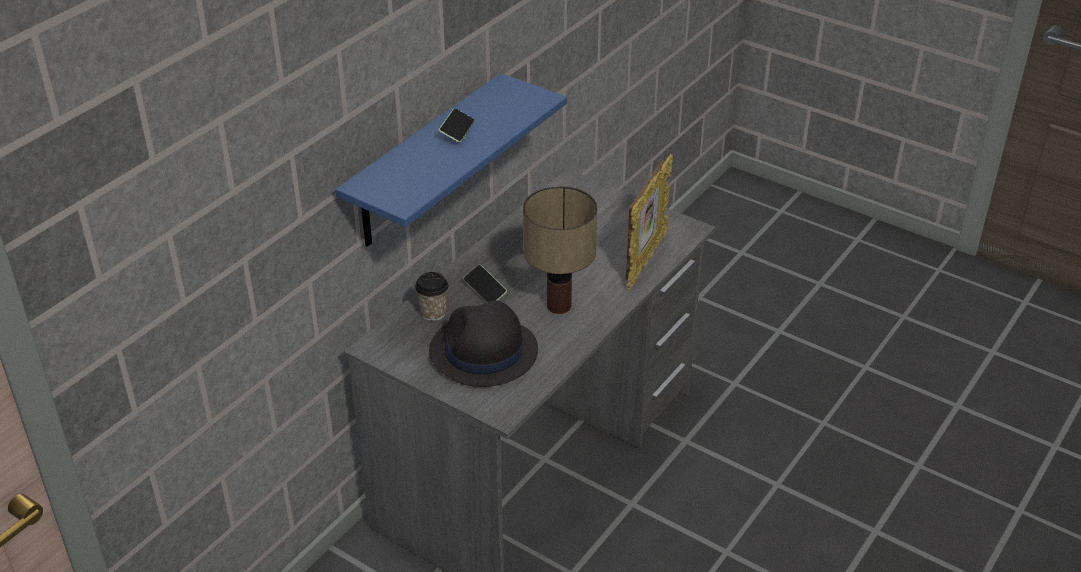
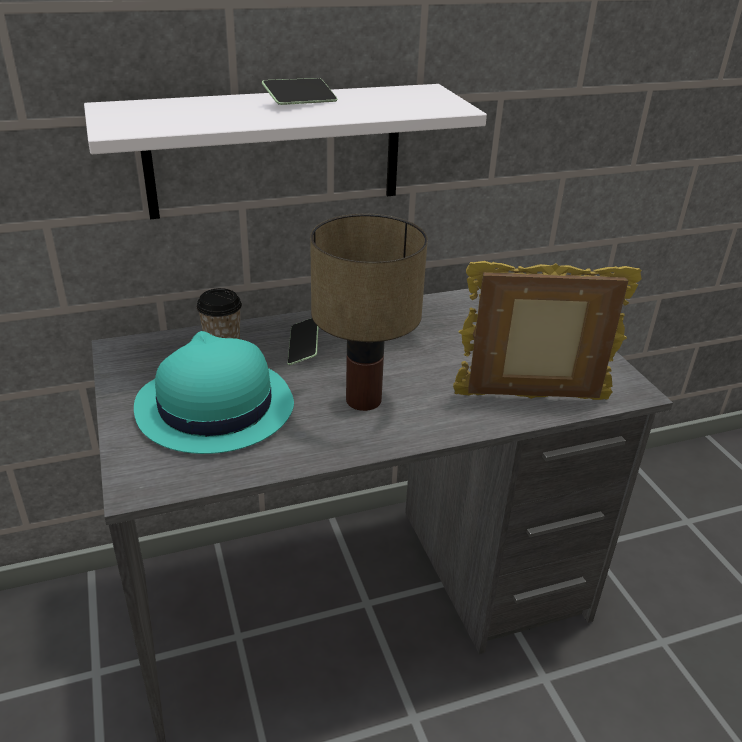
camera: 35 degrees right, 5 degrees down
blue shelf [335,73,567,247] -> white shelf [84,84,487,219]
black hat [429,300,538,387] -> turquoise hat [134,331,294,454]
picture frame [626,154,673,289] -> picture frame turned 150 degrees counterclockwise [453,261,642,400]

